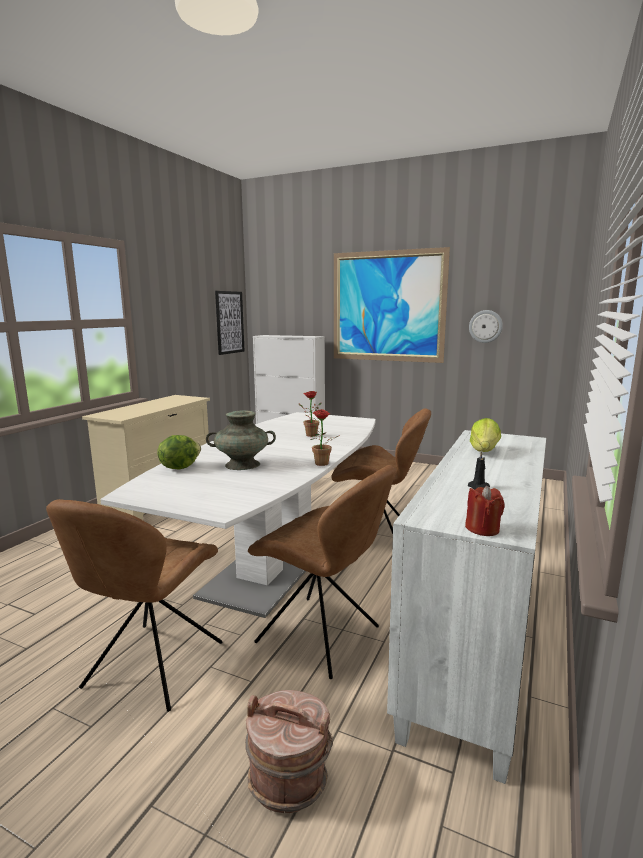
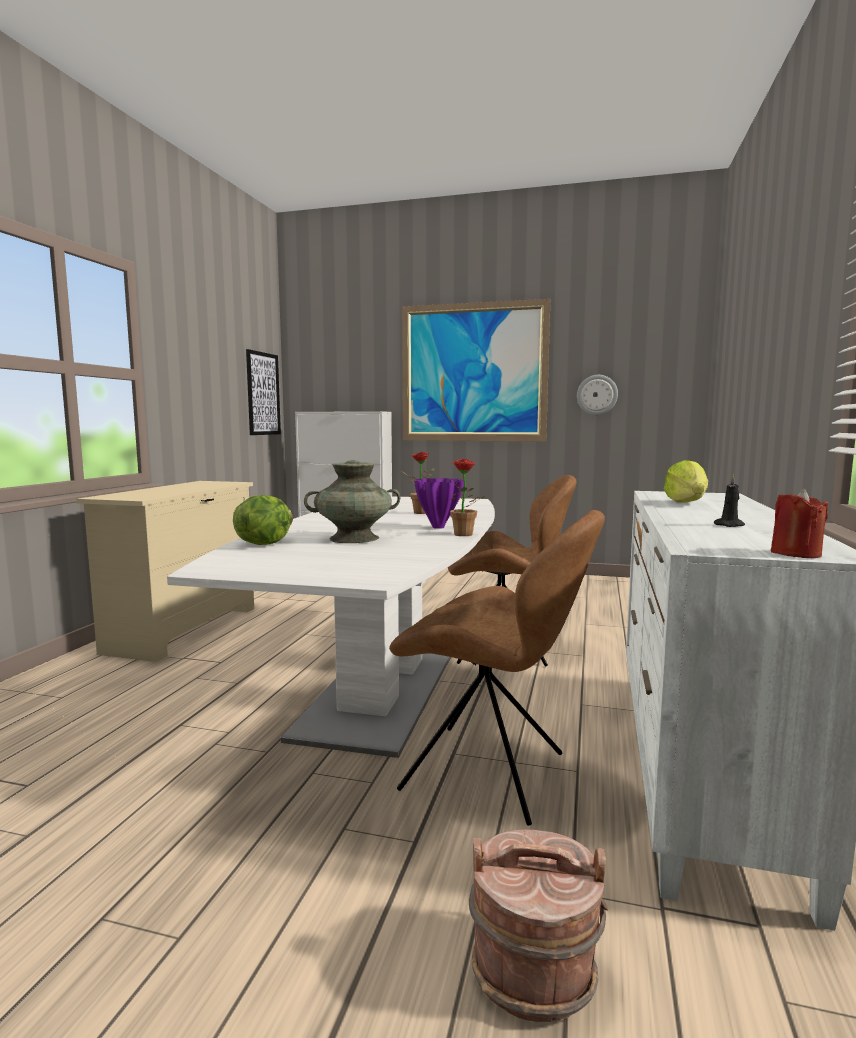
camera: 10 degrees left, 5 degrees down
brown chair [46,499,222,712] -> none
none -> purple vase [415,478,464,529]

